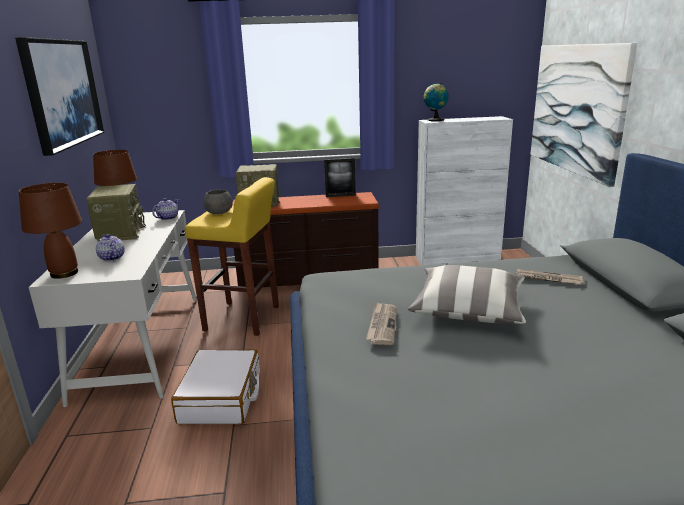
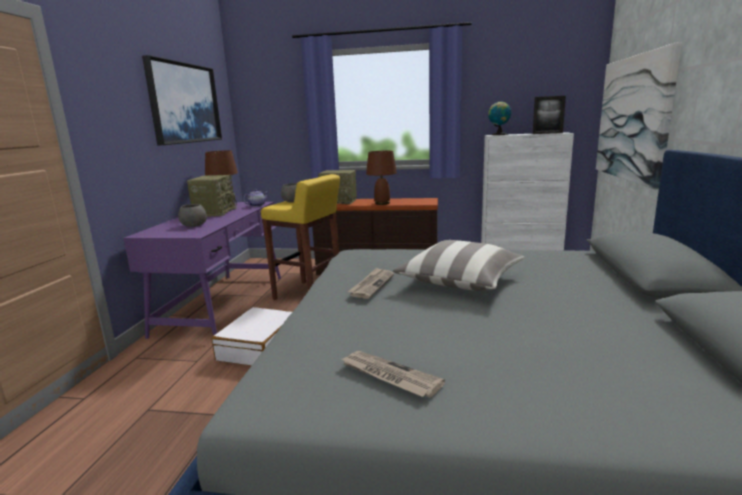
camera: 15 degrees right, 5 degrees down
brown table lamp [19,183,82,279] -> brown table lamp moved to [366,151,397,205]
white desk [29,210,197,407] -> purple desk [124,202,281,339]
teapot [96,234,125,261] -> grey bowl [178,204,207,227]
picture frame [324,158,356,197] -> picture frame moved to [533,96,566,134]
newspaper [516,269,583,285] -> newspaper moved to [342,351,445,397]

